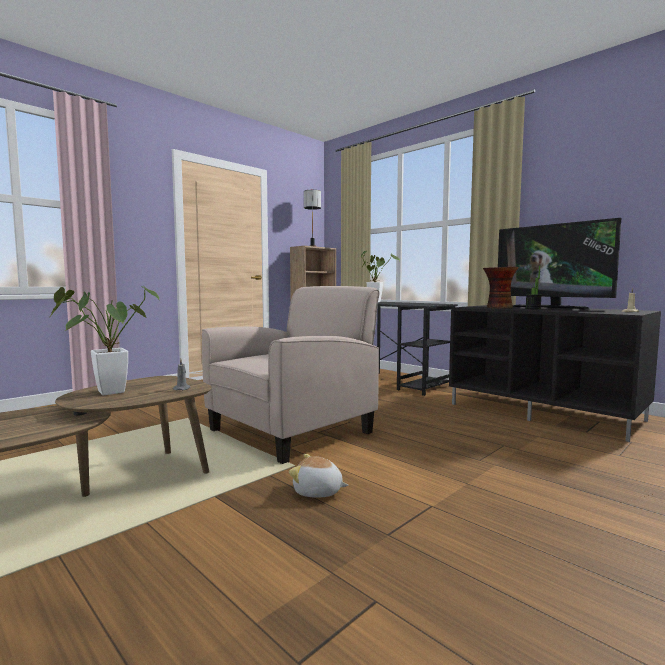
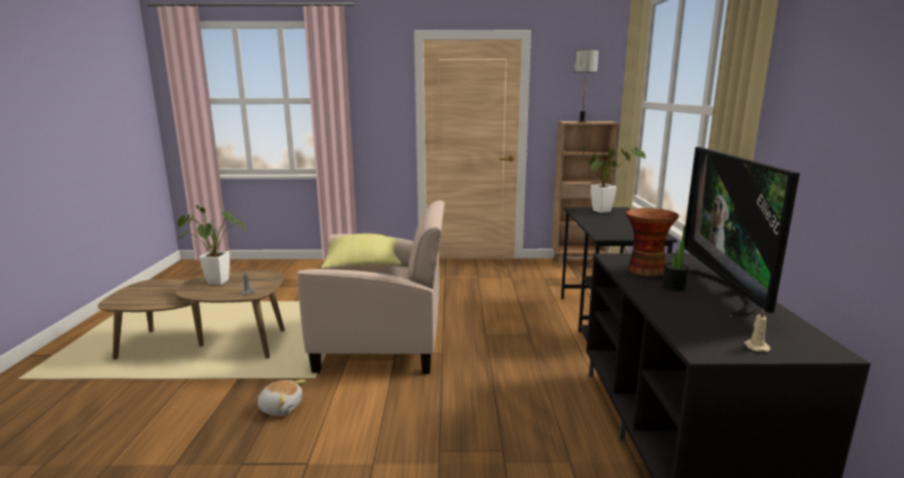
camera: 45 degrees right, 10 degrees up
plush toy [289,454,348,498] -> plush toy turned 135 degrees clockwise [257,380,306,416]
none -> yellow pillow [321,234,402,272]

